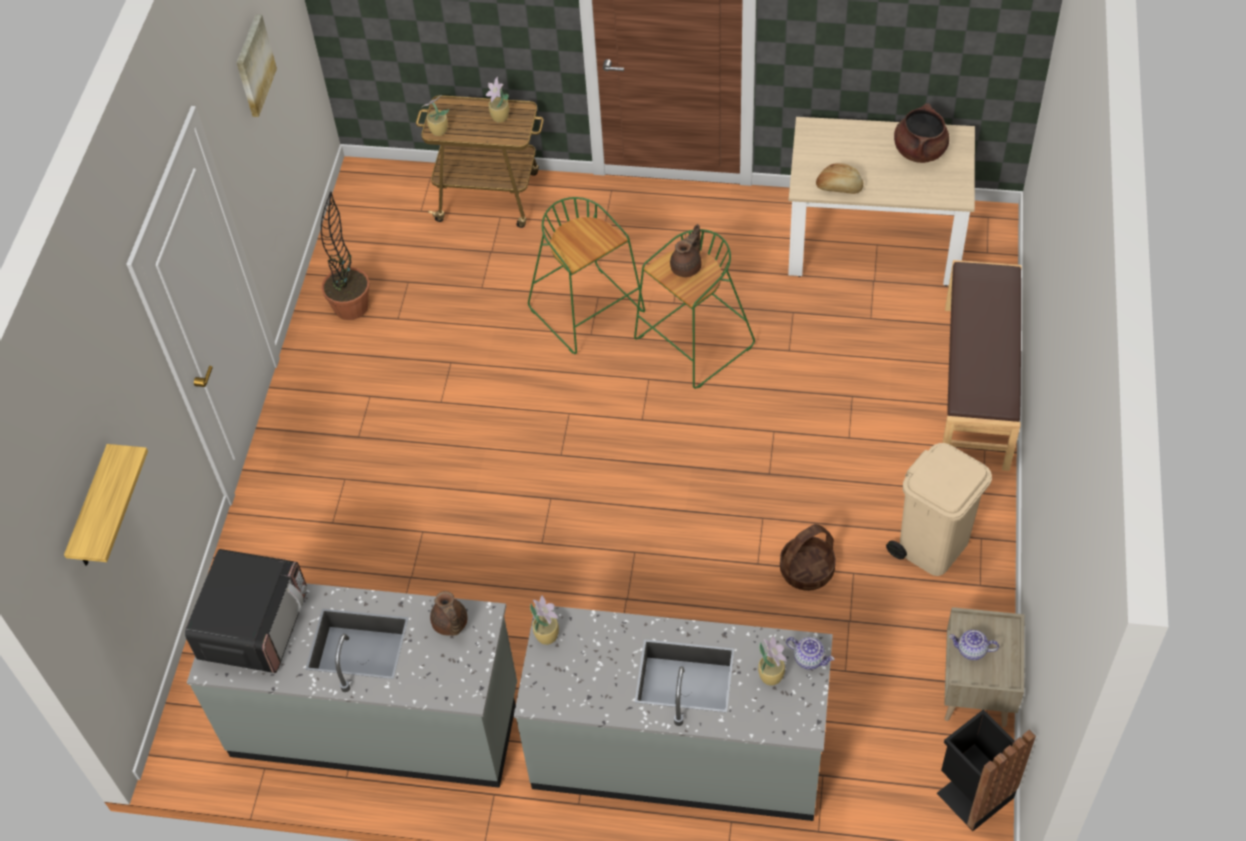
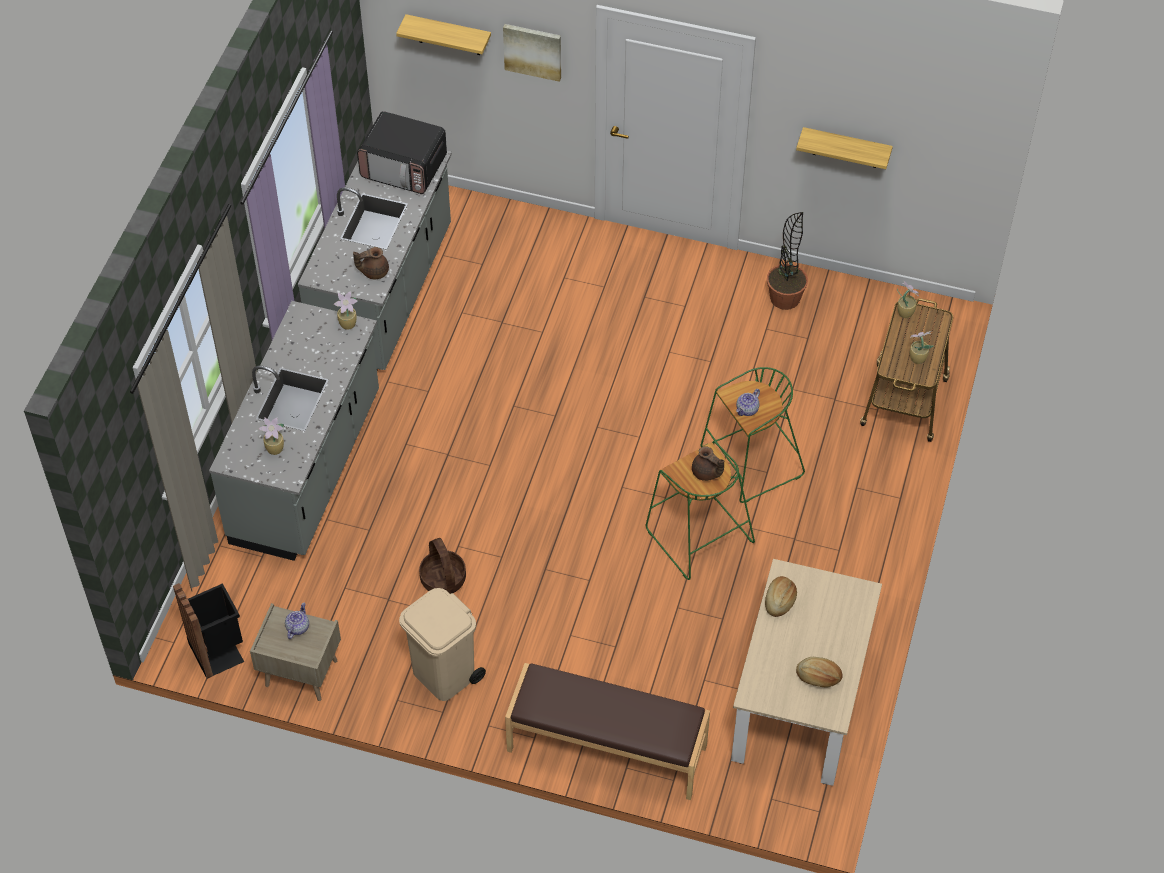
camera: 95 degrees right, 0 degrees up
picture [237,14,277,117] -> picture moved to [503,24,561,82]
teapot [786,637,834,670] -> teapot moved to [736,389,760,416]
brown cooking pot [894,103,949,163] -> bread [796,657,843,687]
none -> shelf [796,127,893,169]

